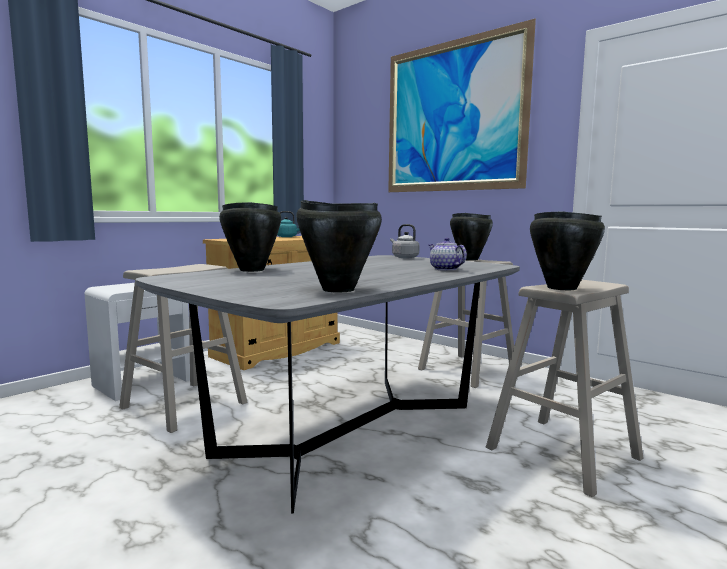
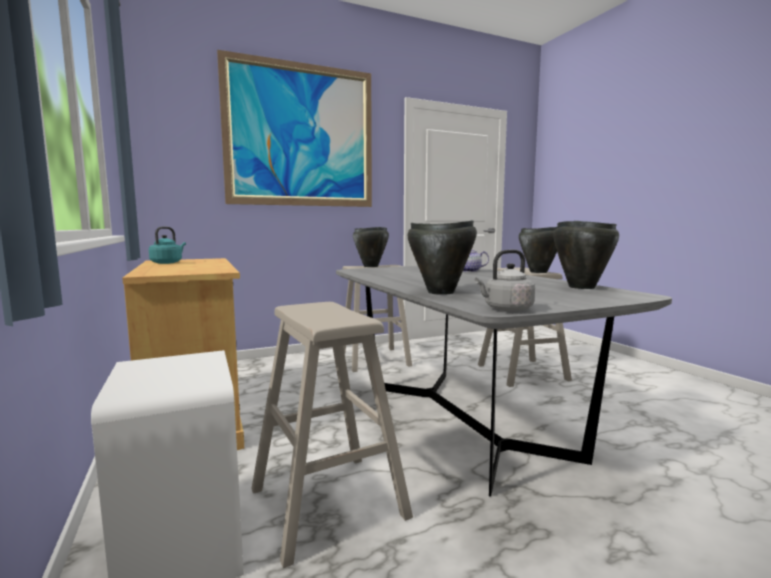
camera: 65 degrees left, 0 degrees up
grey kettle [390,224,420,258] -> grey kettle moved to [475,250,535,311]

